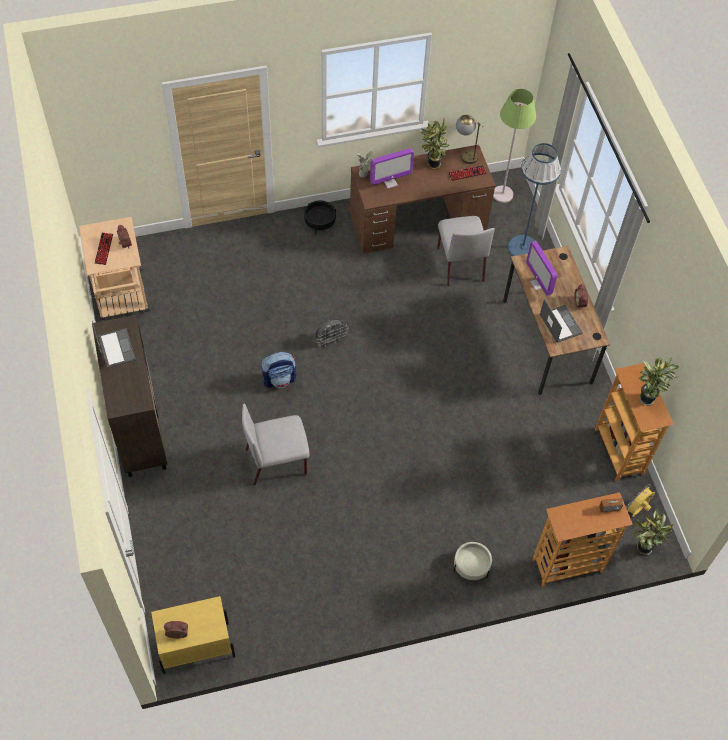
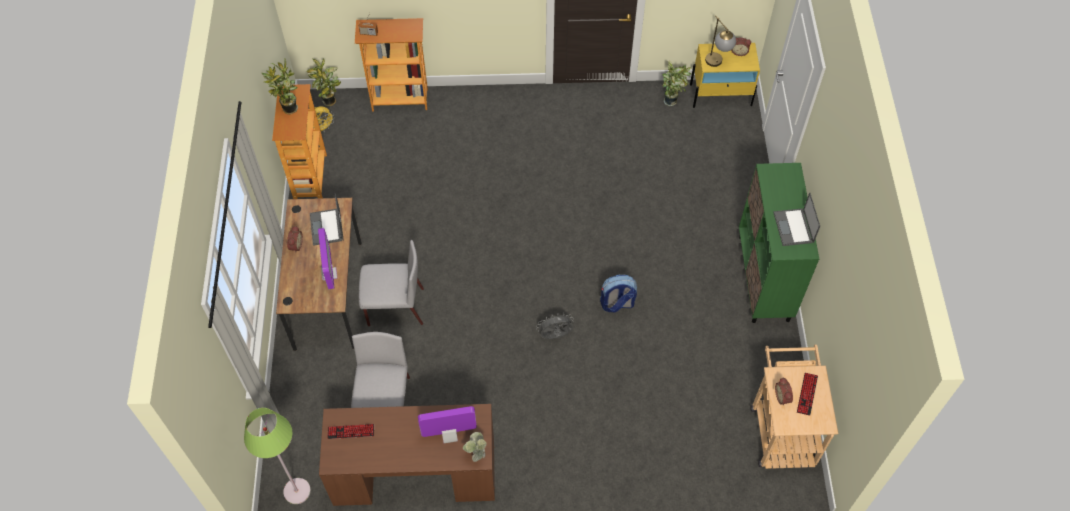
camera: 165 degrees left, 0 degrees up
brown cabinet [92,315,167,477] -> green cabinet [739,163,819,323]
grey chair [242,404,309,486] -> grey chair moved to [359,240,424,326]
black planter [304,200,336,231] -> none
potted plant [421,118,449,169] -> potted plant moved to [662,61,691,106]
beige planter [454,542,492,580] -> none
table lamp [456,114,483,164] -> table lamp moved to [705,15,736,67]
blue floor lamp [508,143,561,256] -> none

